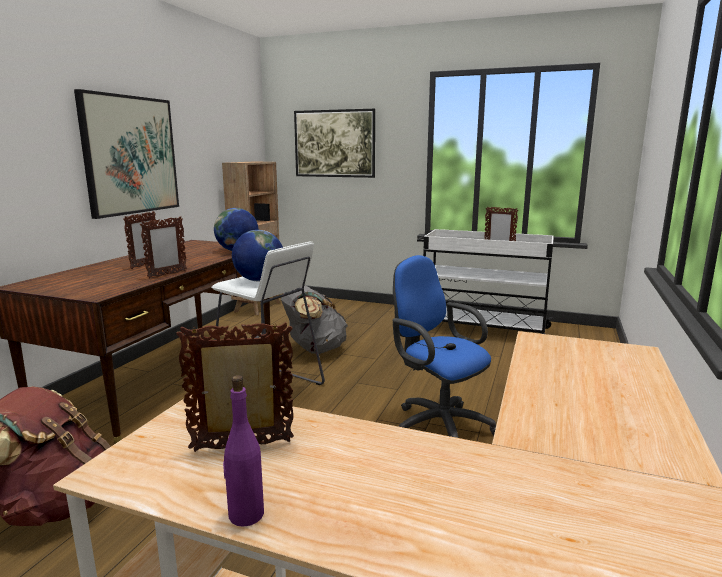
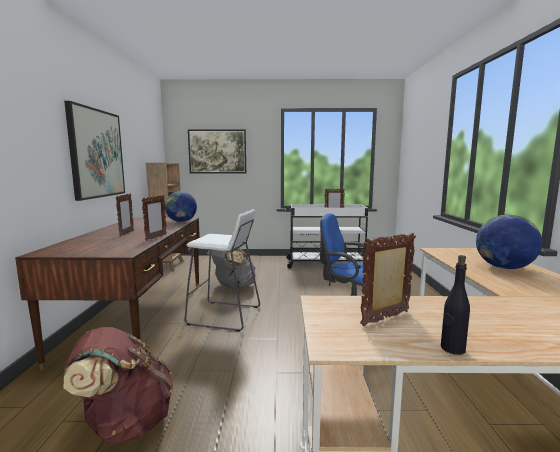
camera: 20 degrees left, 5 degrees down
purple bottle [223,375,264,527] -> black bottle [441,255,470,355]
globe [232,230,283,281] -> globe moved to [476,215,542,269]

